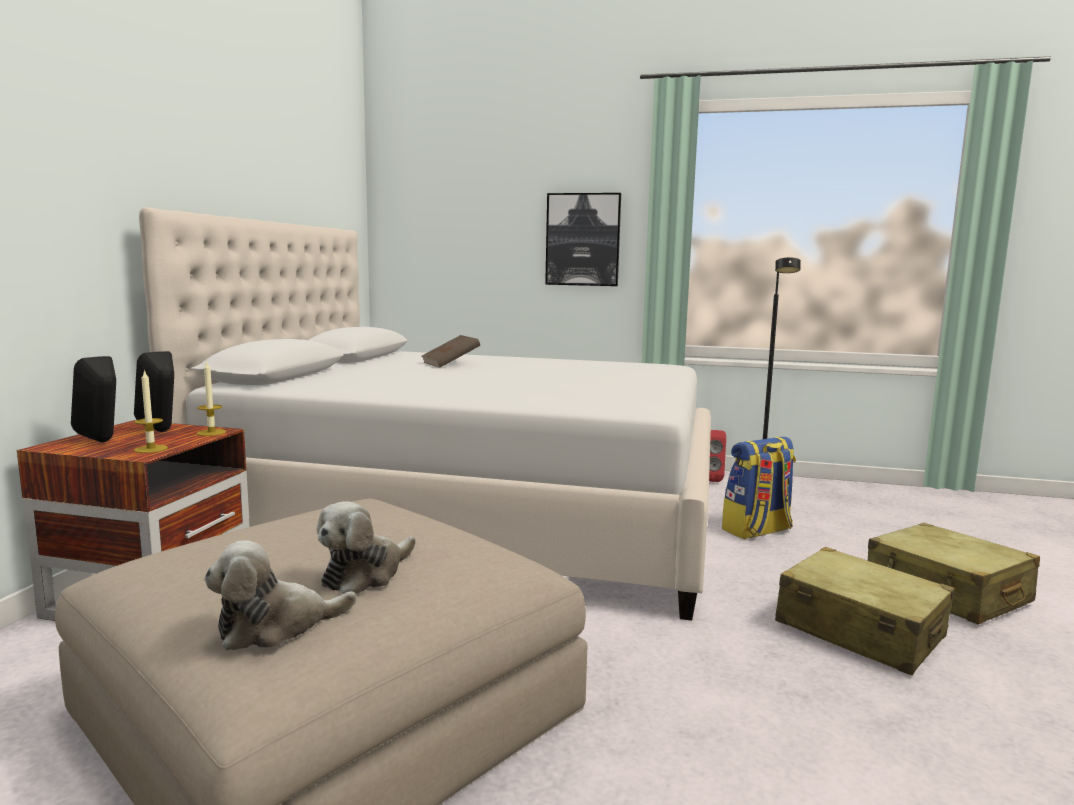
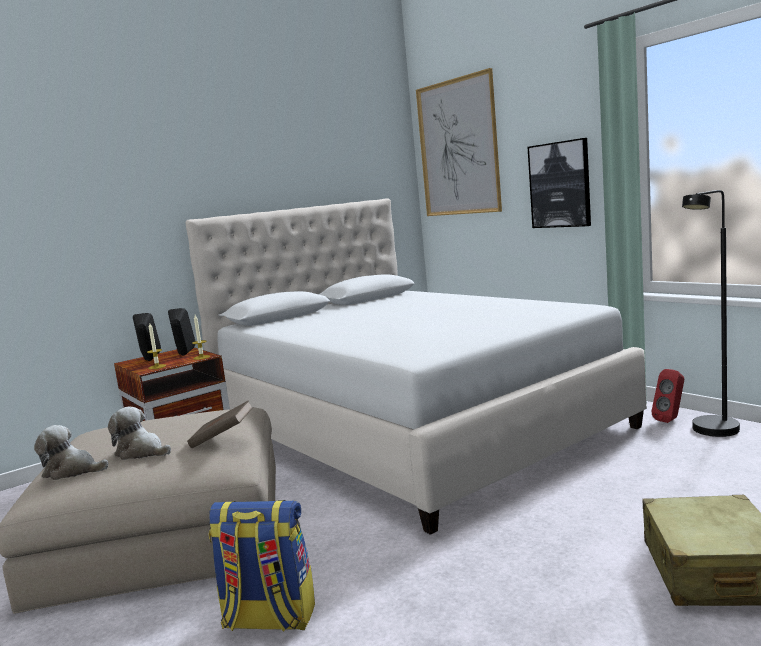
camera: 40 degrees right, 0 degrees up
plush toy [317,501,416,594] -> plush toy turned 45 degrees clockwise [108,407,171,460]
brown book [421,335,480,368] -> brown book moved to [187,400,253,448]
backpack [722,436,796,539] -> backpack moved to [209,500,315,632]
beige suitcase [775,547,955,675] -> none
none -> picture [416,68,502,216]

